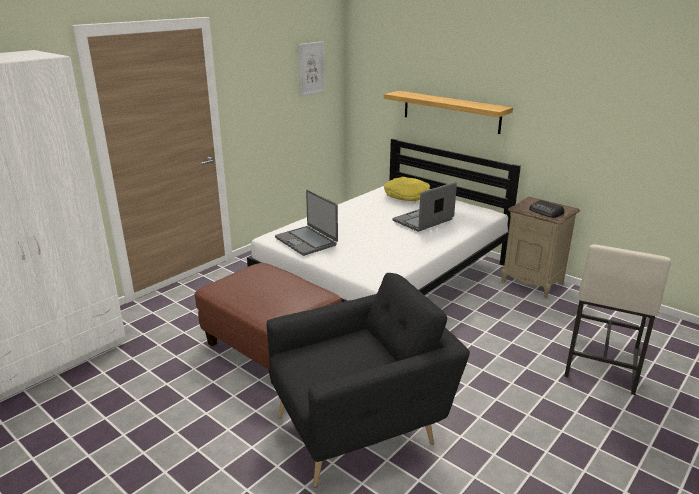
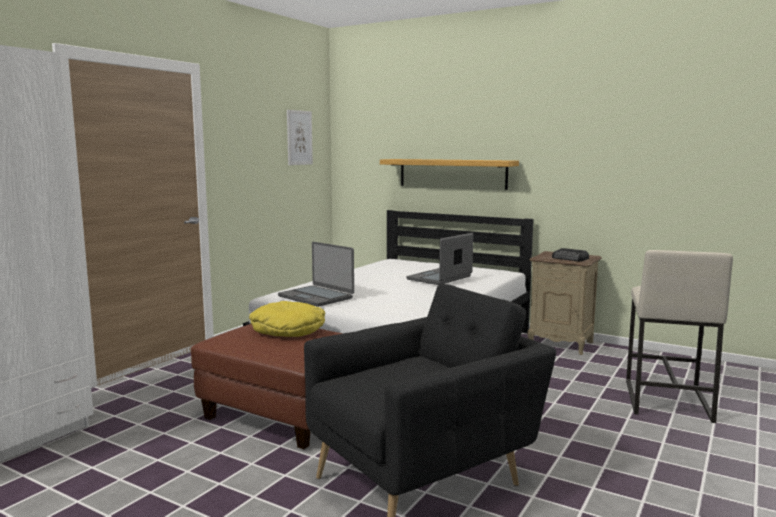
camera: 10 degrees left, 15 degrees down
yellow pillow [384,177,430,201] -> yellow pillow moved to [249,301,325,337]

